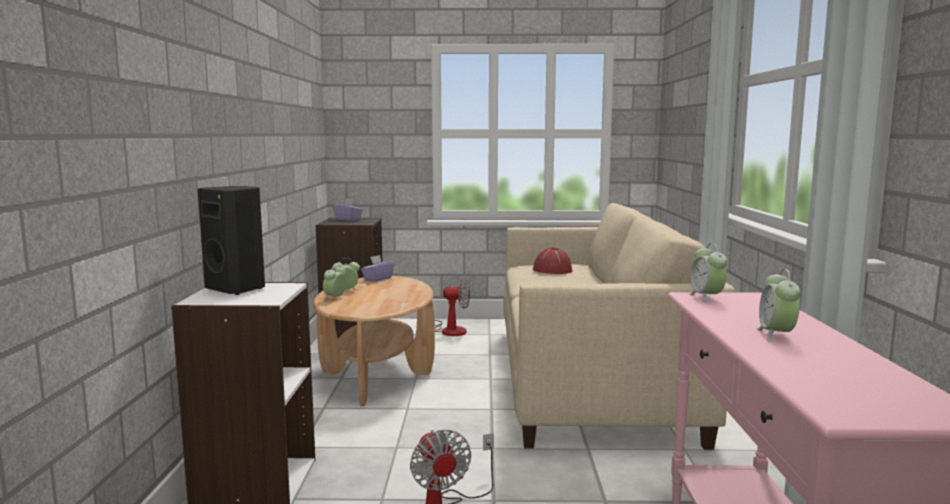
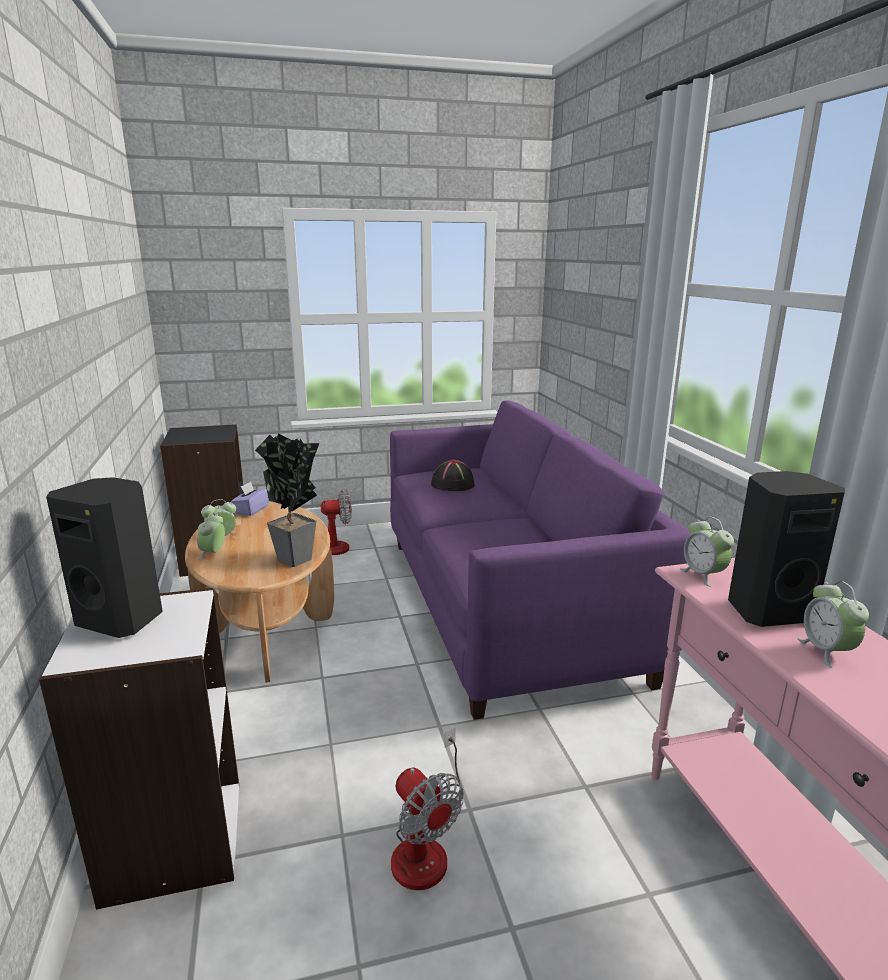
camera: 15 degrees left, 10 degrees up
purple tissue box [333,199,363,221] -> none
beige sofa [503,203,735,450] -> purple sofa [390,400,691,720]
red hat [533,247,573,274] -> black hat [431,460,475,491]
none -> potted plant [255,433,320,567]
none -> black speaker [728,471,845,627]

